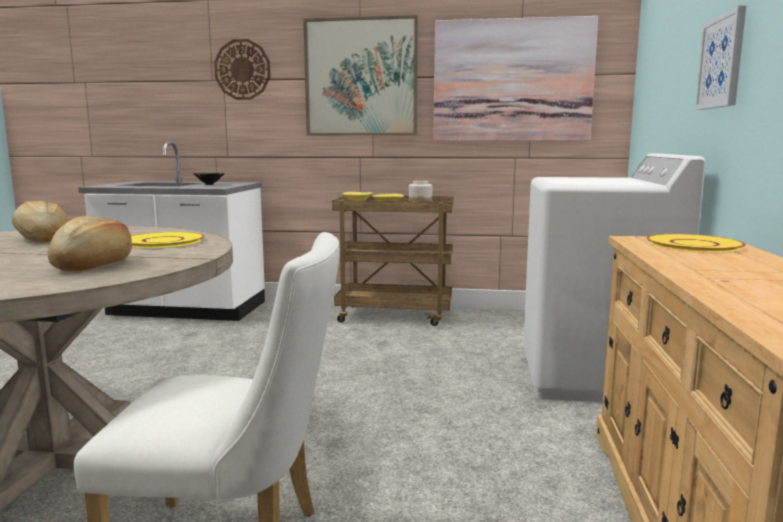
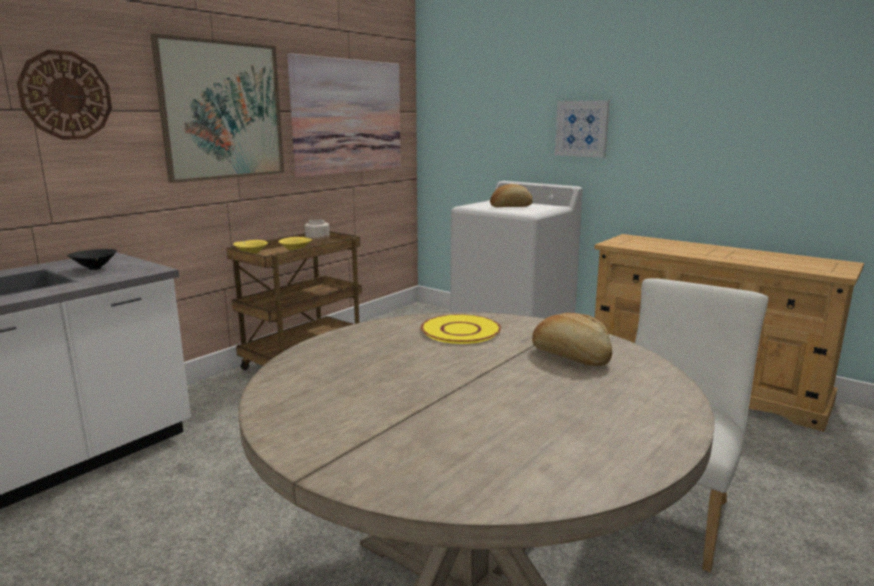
camera: 60 degrees left, 5 degrees up
bread [12,201,68,243] -> bread moved to [490,184,533,207]
yellow plate [647,234,746,252] -> none

